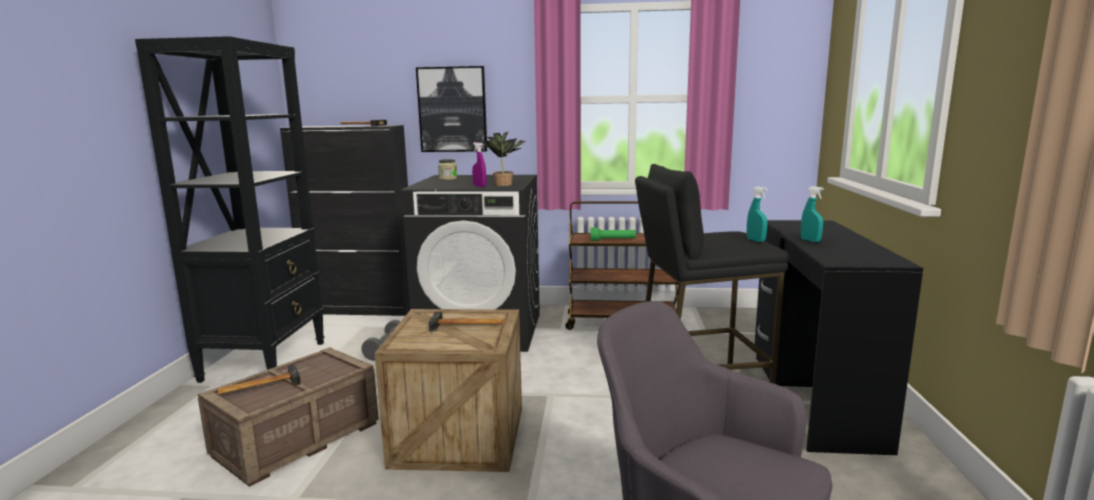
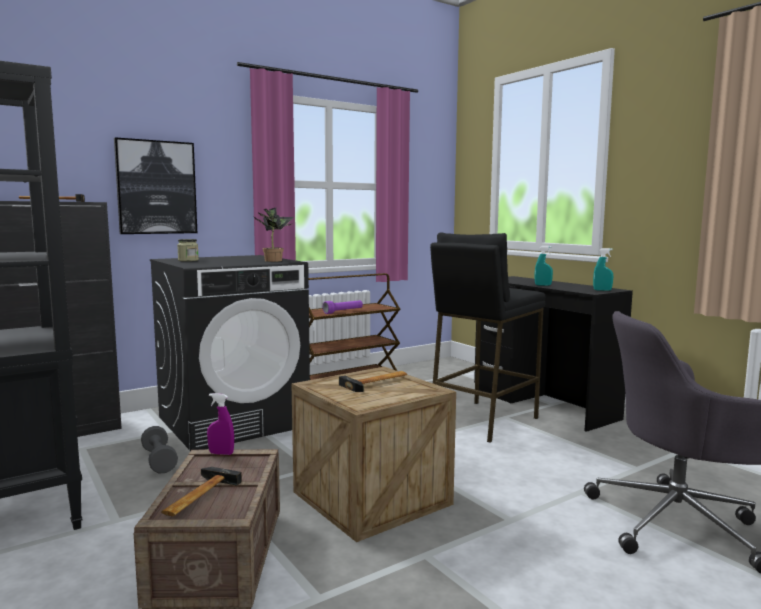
camera: 40 degrees left, 5 degrees down
purple spray bottle [472,142,486,187] -> purple spray bottle moved to [207,393,234,455]
green flashlight [590,227,636,241] -> purple flashlight [323,300,363,314]
turquoise spray bottle [747,187,767,242] -> turquoise spray bottle moved to [593,248,613,291]

